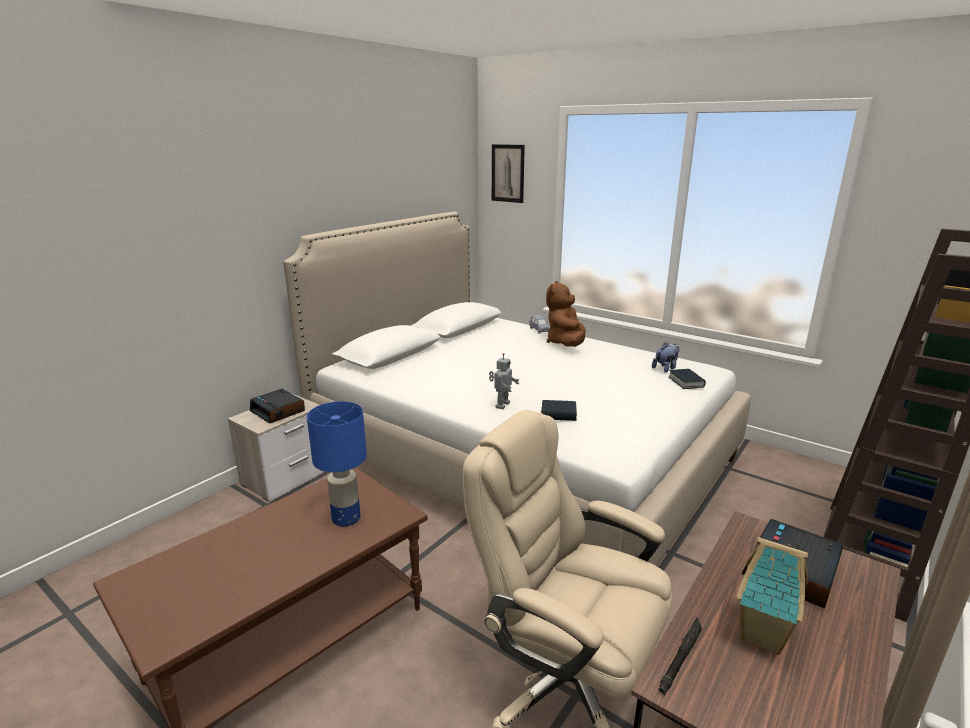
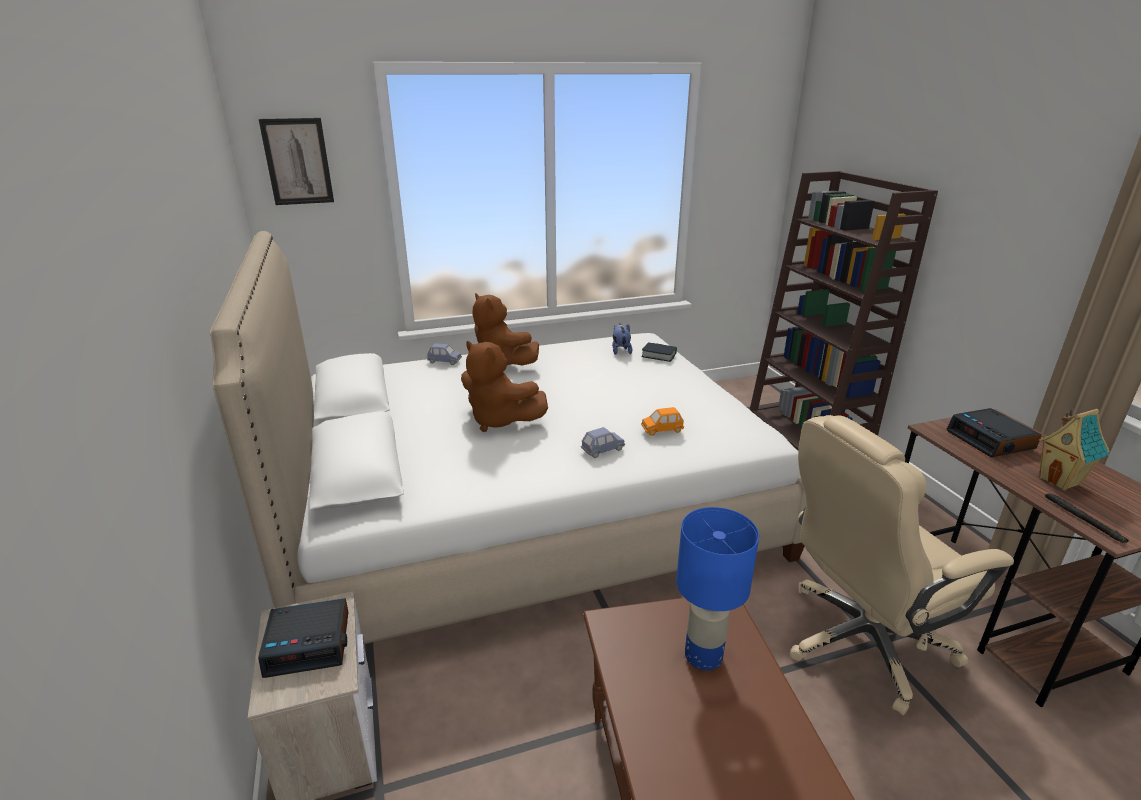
camera: 55 degrees left, 5 degrees up
toy robot [489,353,519,409] -> blue toy car [581,427,625,458]
book [541,400,577,421] -> orange toy car [641,407,684,436]
none -> brown plush toy [461,341,548,432]

